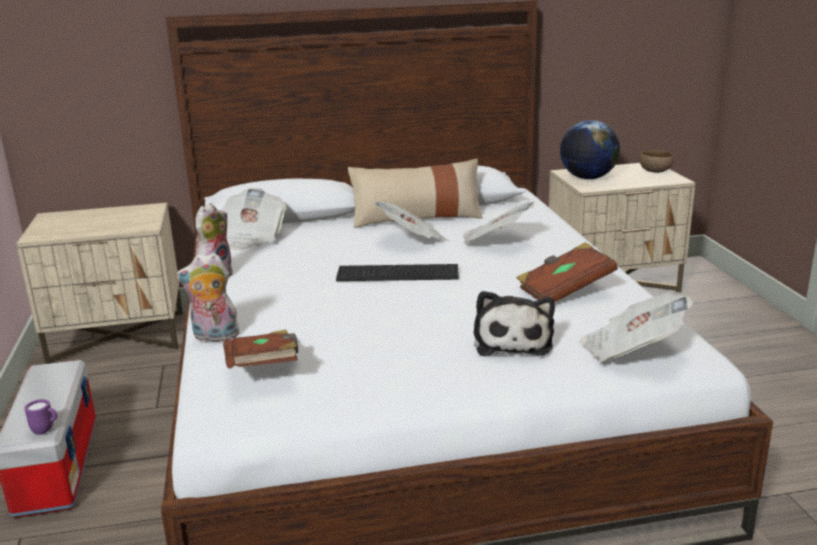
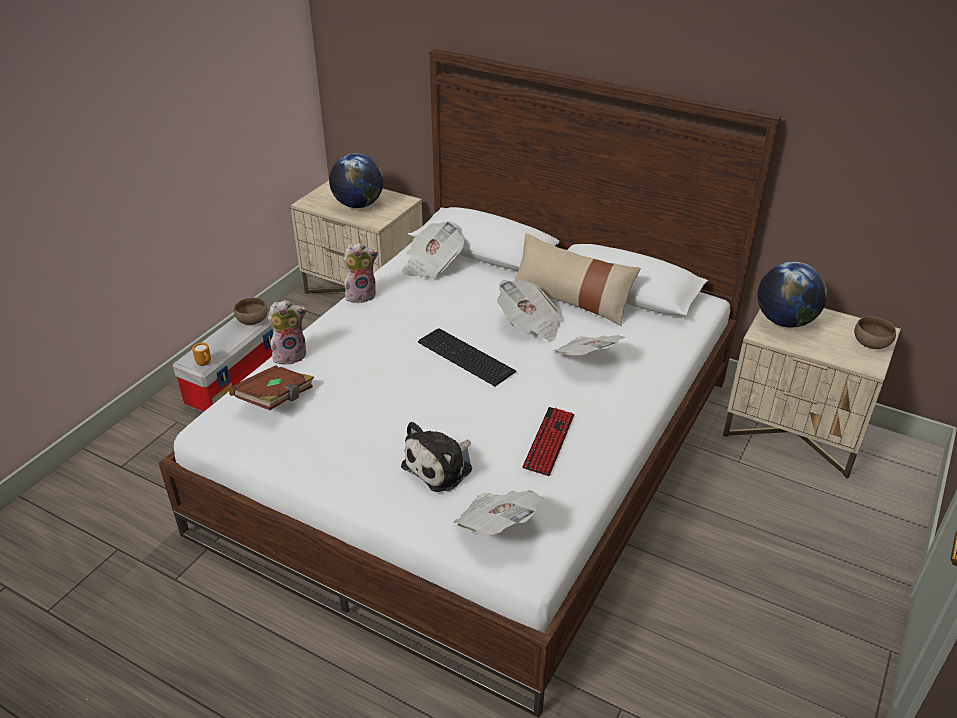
camera: 40 degrees right, 15 degrees up
purple mug [24,399,58,435] -> orange mug [192,343,211,366]
plush toy [176,253,240,342] -> plush toy turned 120 degrees clockwise [268,300,307,365]
brown book [517,242,618,302] -> keyboard [522,407,574,476]
none -> brown bowl [234,298,268,325]
none -> globe [329,153,383,208]

